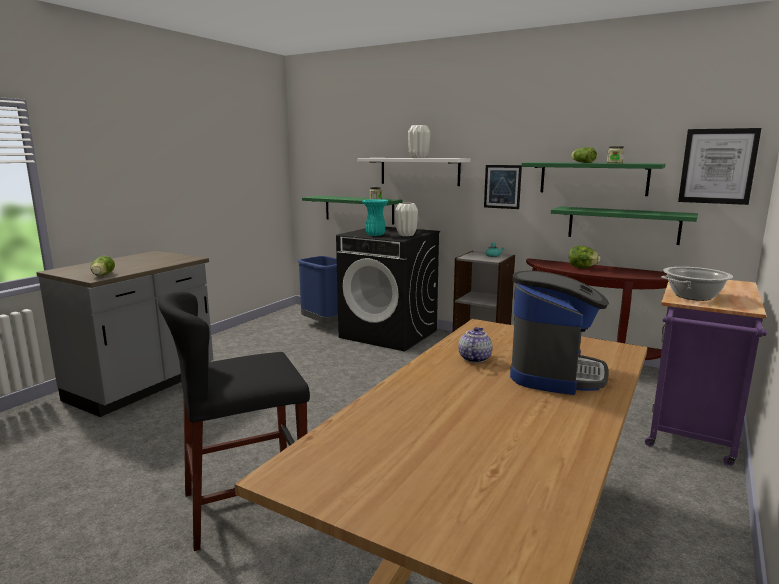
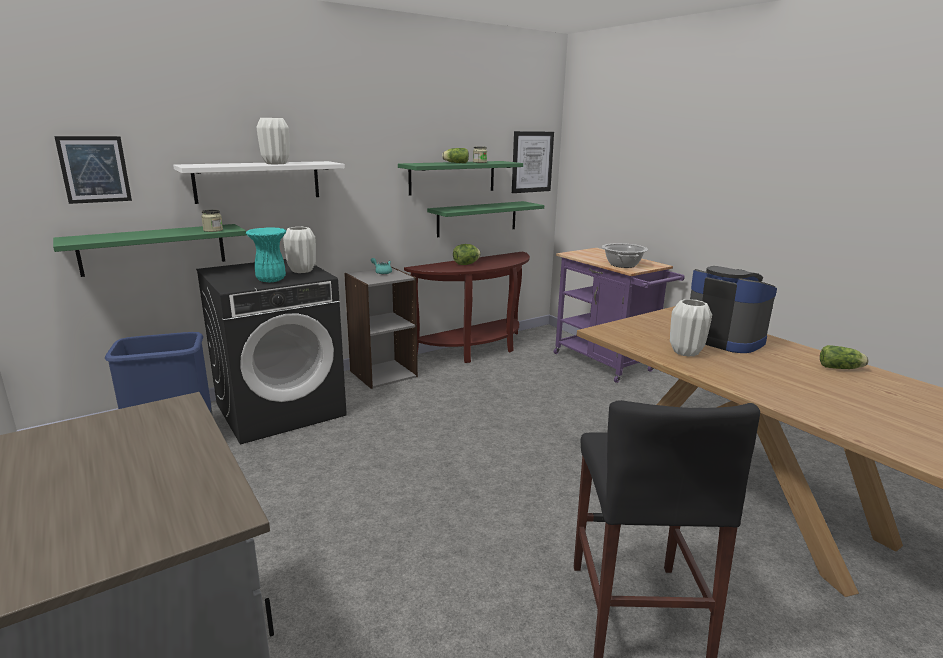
camera: 65 degrees left, 5 degrees up
lettuce [90,256,115,276] -> lettuce moved to [820,345,869,369]
teapot [458,327,492,363] -> white vase [670,299,712,357]
picture [484,165,522,209] -> picture moved to [54,136,132,204]

